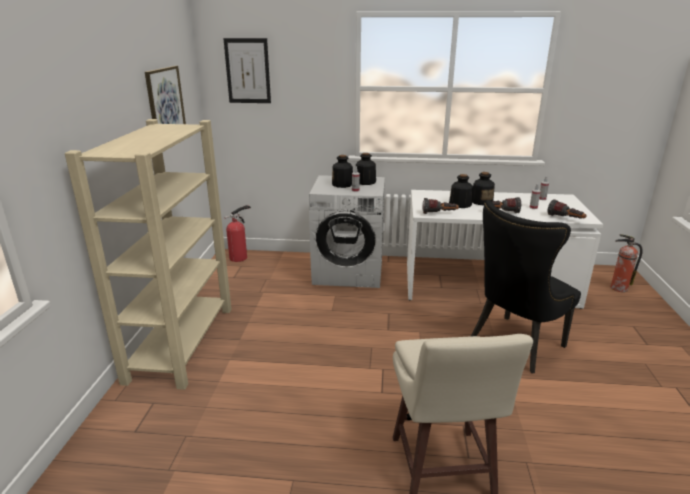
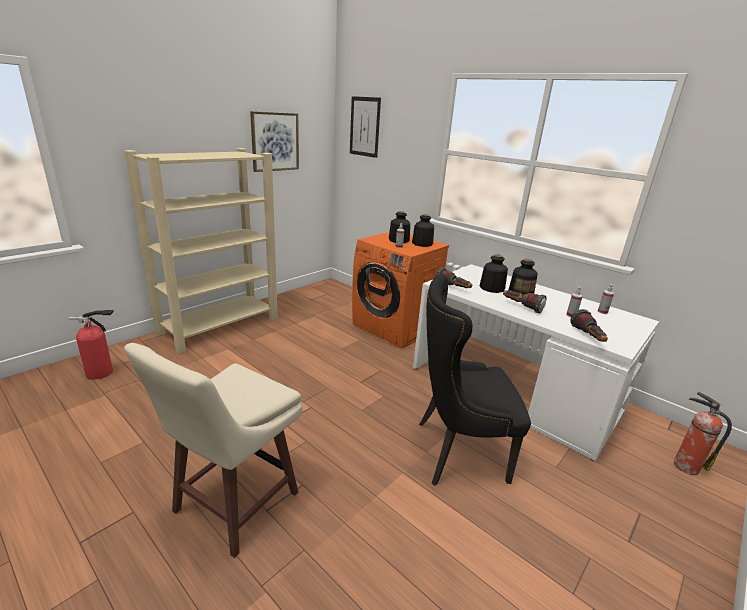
camera: 35 degrees right, 0 degrees up
fire extinguisher [224,205,251,262] -> fire extinguisher moved to [69,310,114,380]
white washing machine [309,175,385,288] -> orange washing machine [352,232,449,348]

